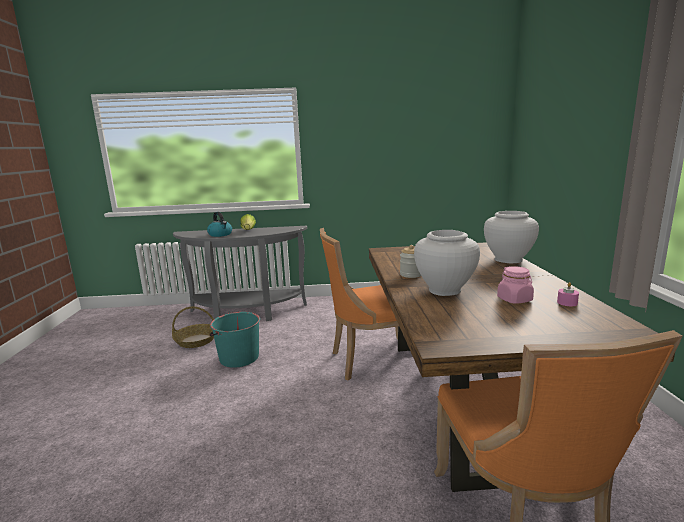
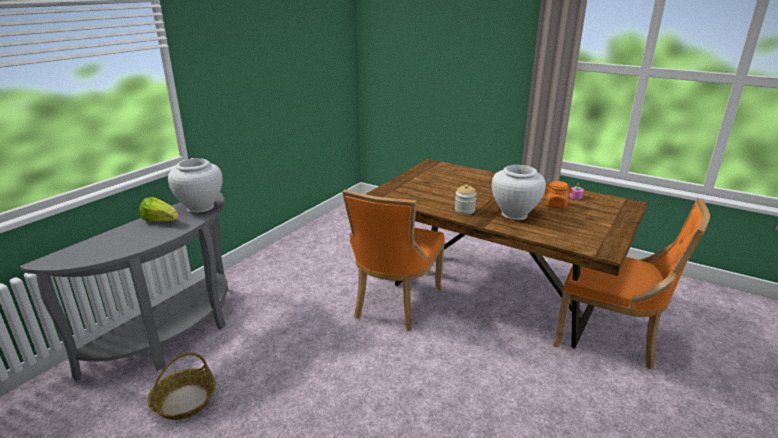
camera: 55 degrees left, 10 degrees up
kettle [207,212,232,237] -> none
turquoise bucket [209,312,260,368] -> none
white vase [484,211,539,263] -> white vase moved to [168,158,223,213]
pink jar [497,266,534,304] -> orange jar [544,181,572,208]

